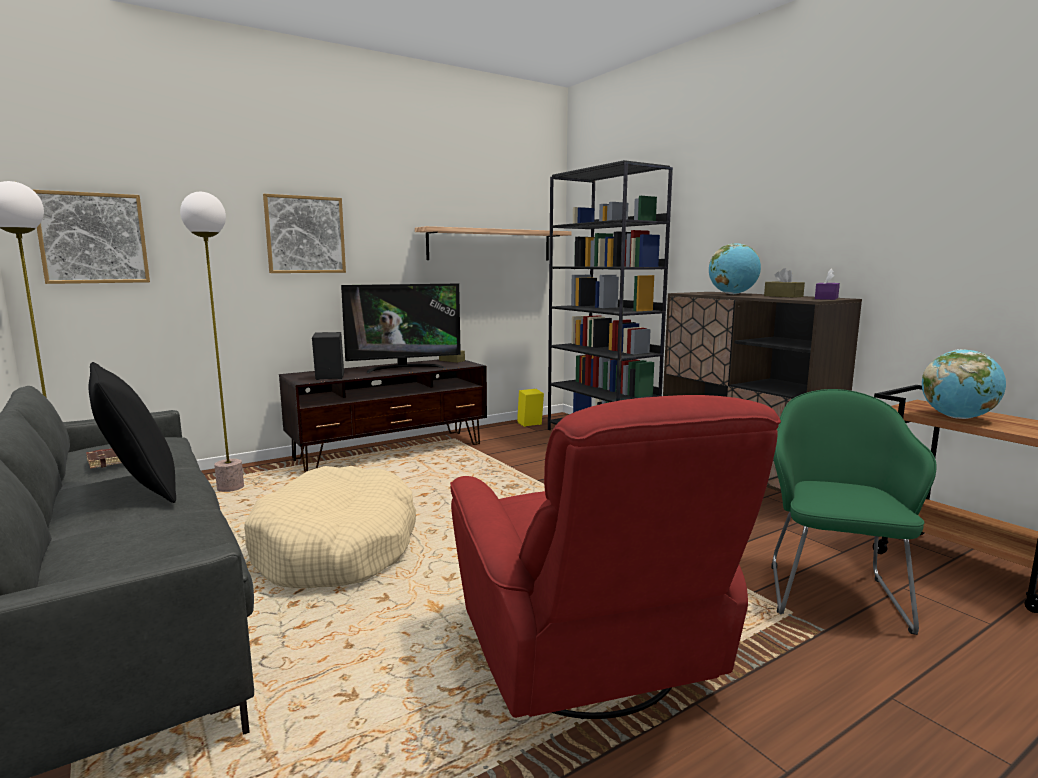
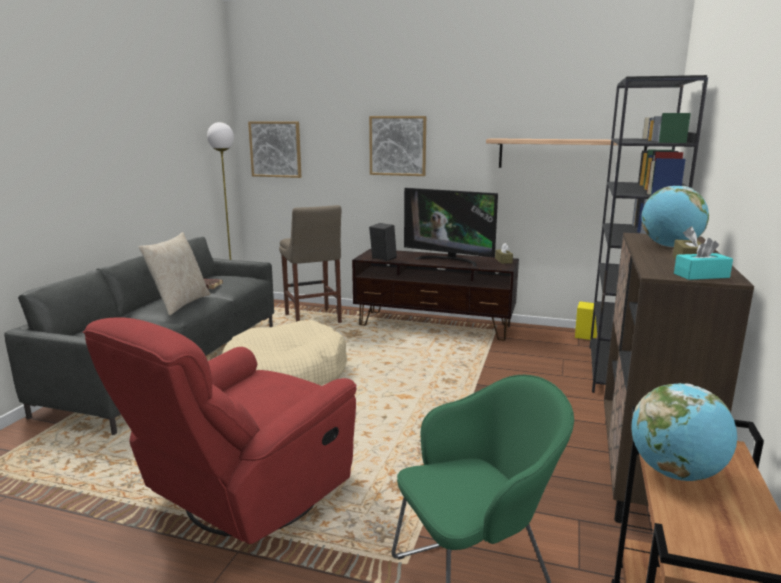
camera: 50 degrees right, 5 degrees up
black pillow [89,362,176,503] -> beige pillow [139,232,211,316]
floor lamp [180,192,244,492] -> beige stool [279,205,342,323]
purple tissue box [815,269,840,300] -> turquoise tissue box [674,238,733,280]

